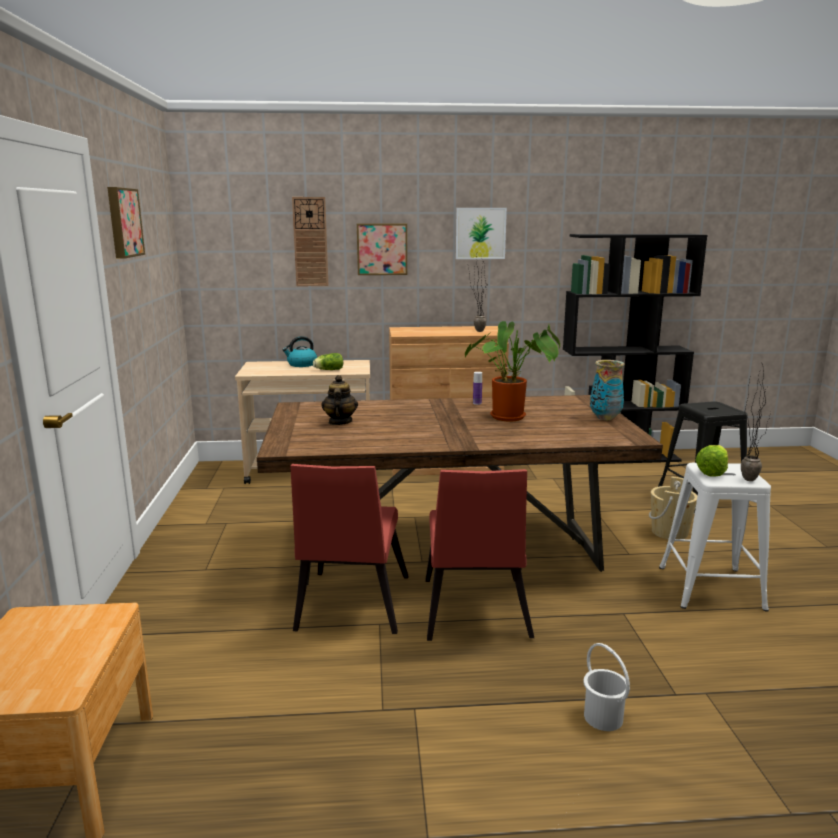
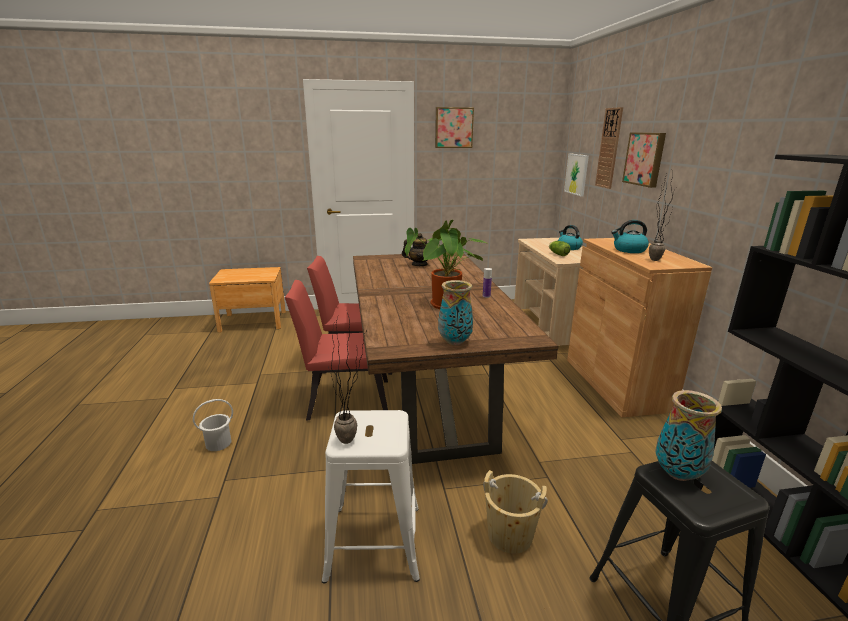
camera: 85 degrees right, 5 degrees up
picture [456,208,507,259] -> picture moved to [564,153,589,196]
lettuce [696,445,728,477] -> none
none -> kettle [611,220,649,253]
none -> vase [655,390,722,481]

